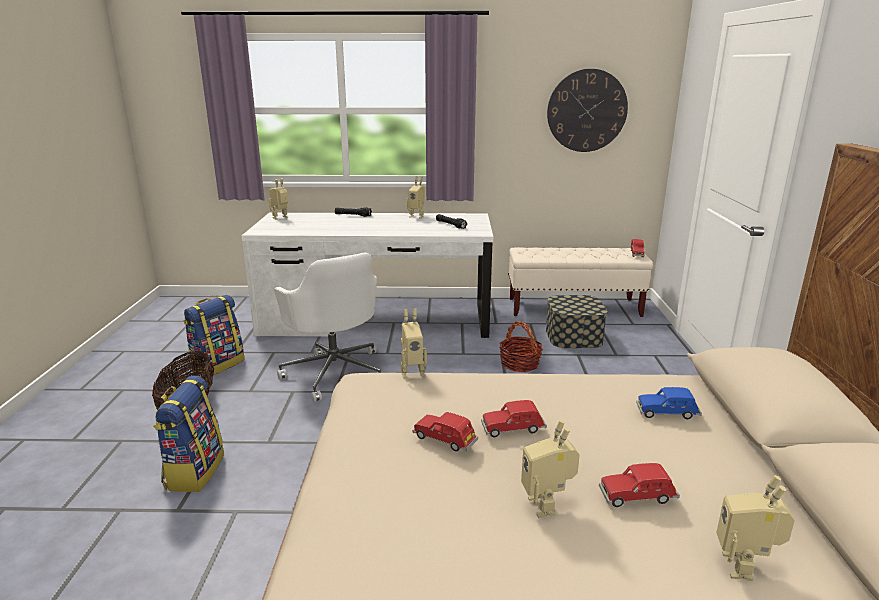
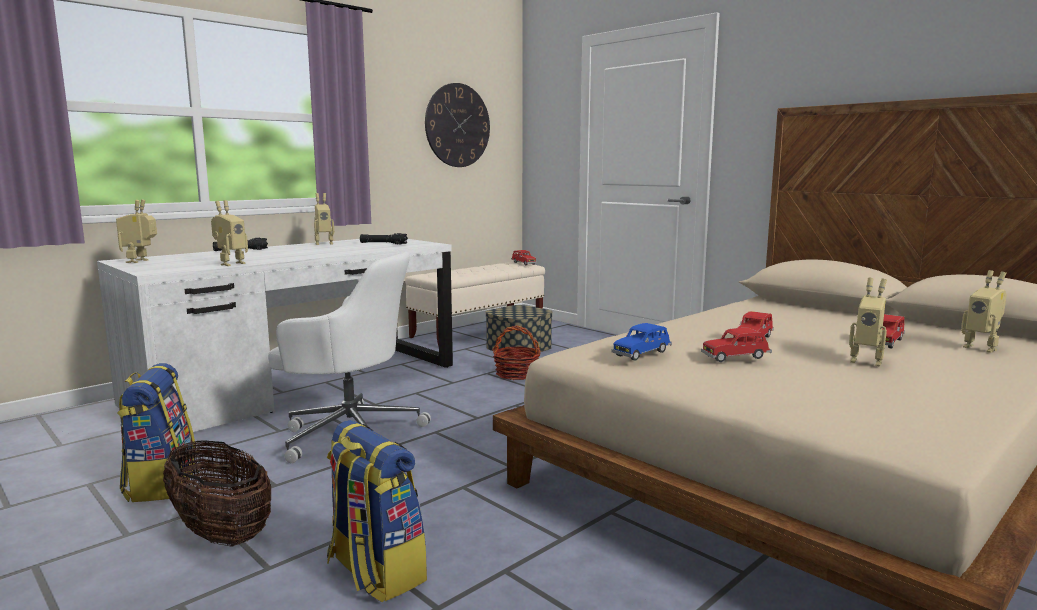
camera: 45 degrees left, 10 degrees down
toy robot [401,308,427,379] -> toy robot moved to [211,200,248,266]
blue toy car [636,387,702,419] -> blue toy car moved to [612,323,672,361]

